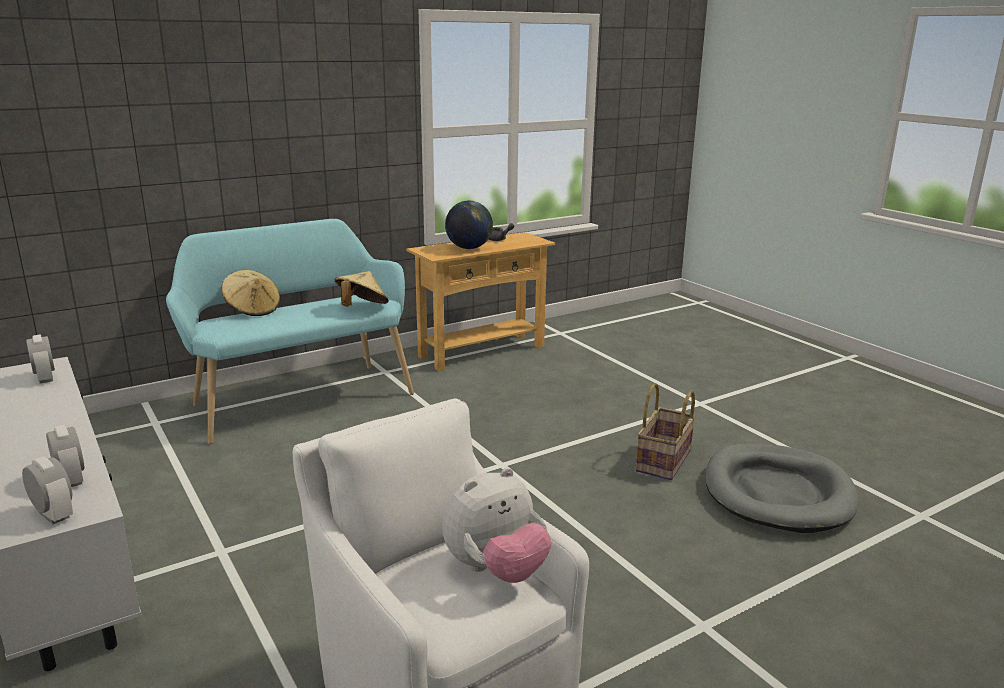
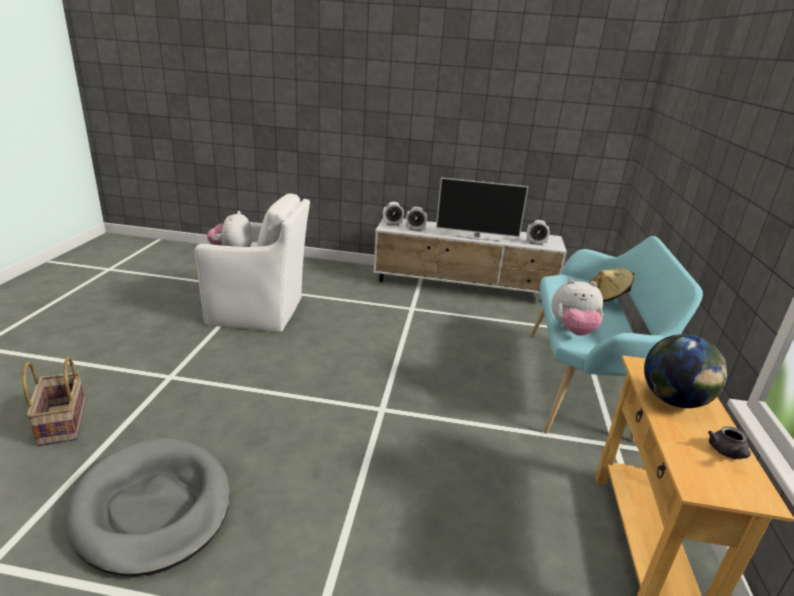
camera: 130 degrees right, 5 degrees up
beige hat [335,271,389,307] -> plush toy [551,280,603,336]
basket [636,383,696,480] -> basket moved to [22,357,86,446]
none -> television [436,177,529,241]

